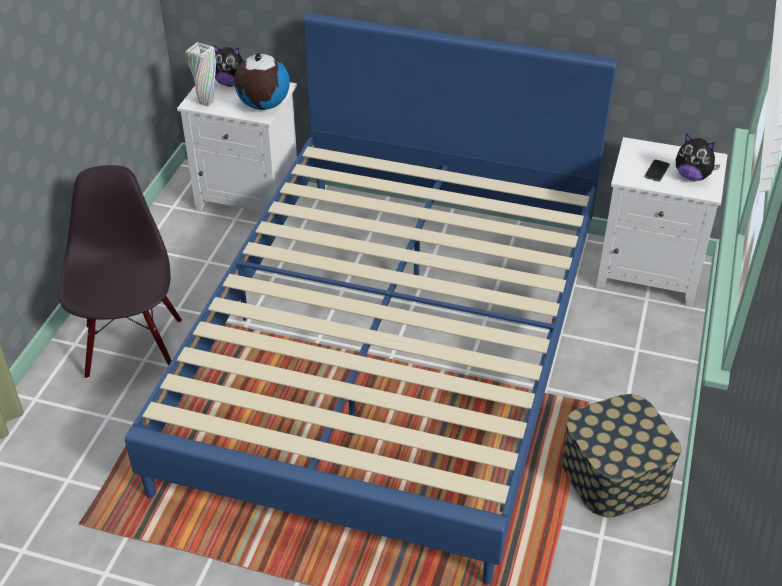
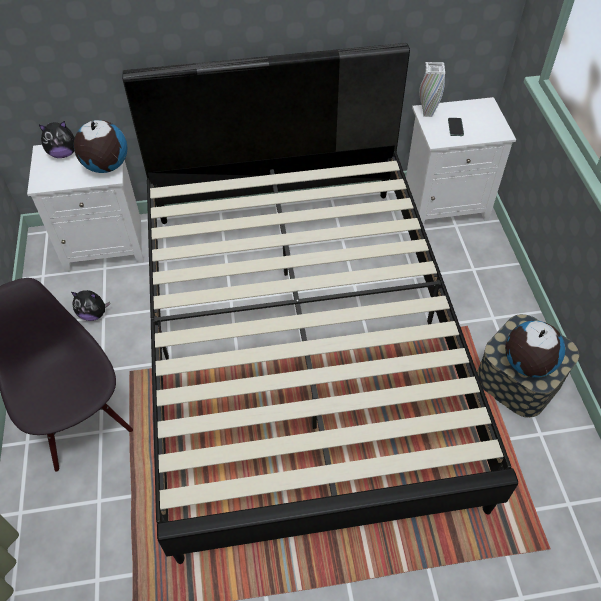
camera: 25 degrees left, 10 degrees up
blue bed [125,13,617,585] -> black bed [122,43,518,564]
white vase [185,42,216,107] -> white vase moved to [419,62,445,117]
plush toy [676,134,720,181] -> plush toy moved to [71,290,110,321]
none -> globe [505,321,565,377]

